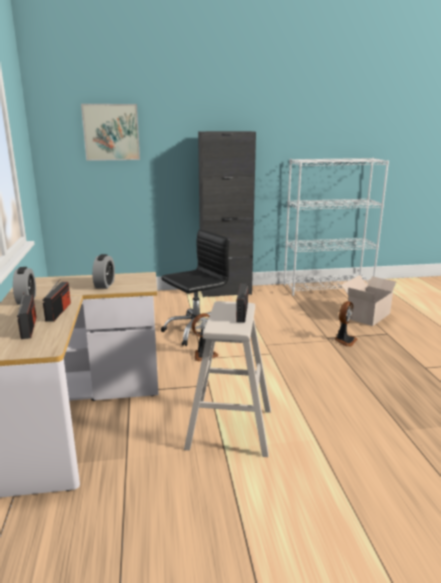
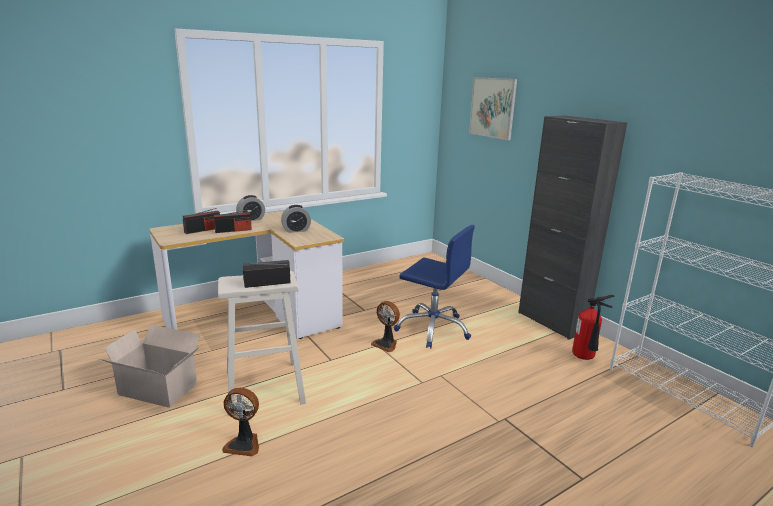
camera: 65 degrees right, 0 degrees up
black office chair [161,229,230,346] -> blue office chair [394,225,475,348]
fan [334,301,357,347] -> fan moved to [222,387,259,457]
cardboard box [341,275,403,326] -> cardboard box moved to [100,325,201,408]
none -> fire extinguisher [572,295,615,360]

